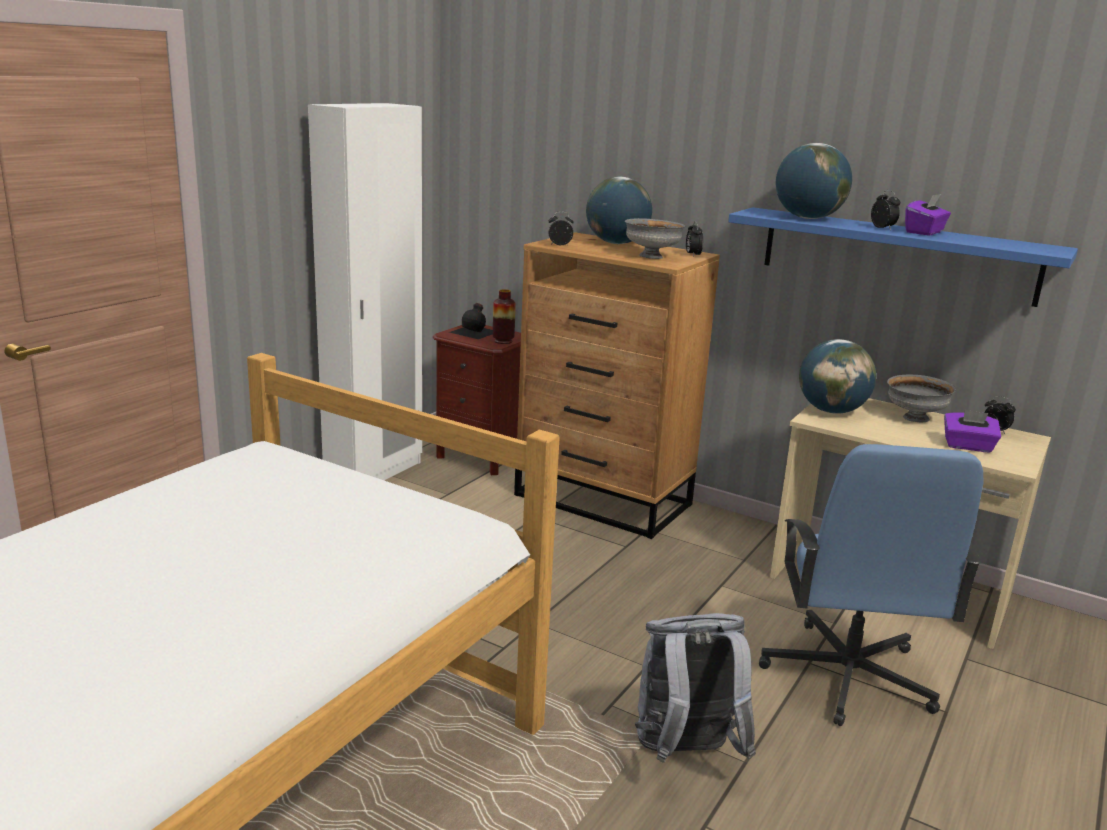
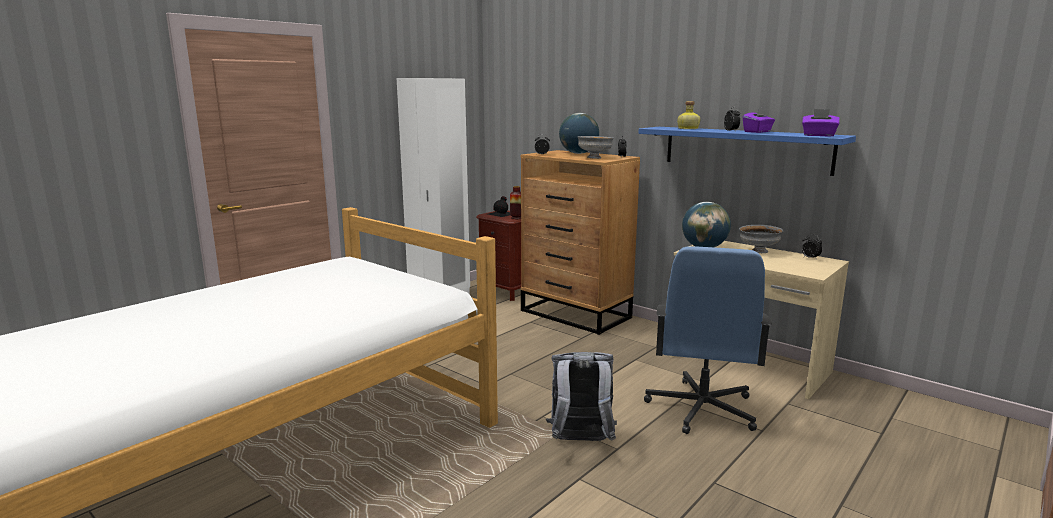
camera: 10 degrees right, 5 degrees down
globe [776,143,852,219] -> bottle [677,101,701,129]
purple tissue box [944,410,1001,453] -> purple tissue box moved to [802,109,839,137]

